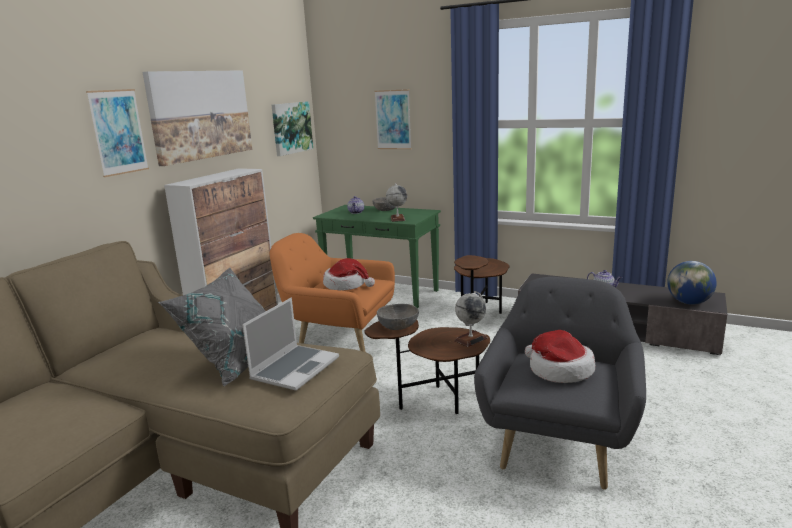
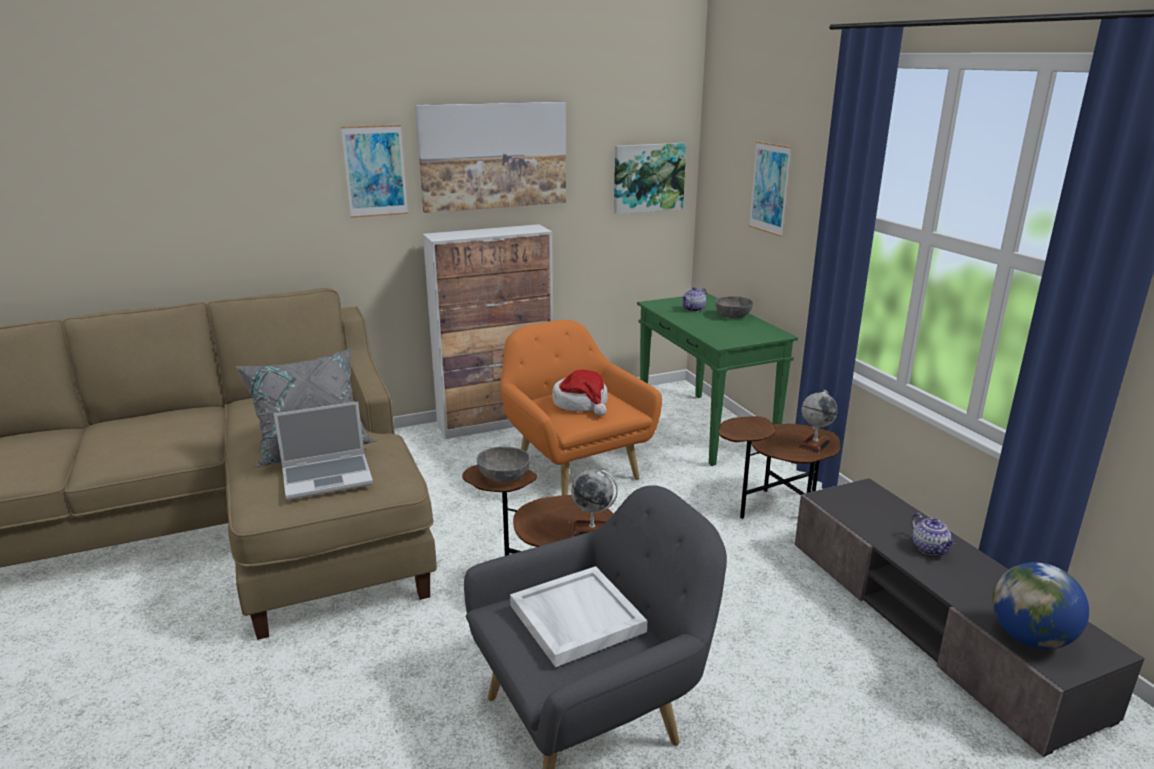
camera: 40 degrees right, 5 degrees up
globe [386,183,407,222] -> globe moved to [799,390,838,453]
hat [525,330,595,383] -> white tray [510,566,647,667]

